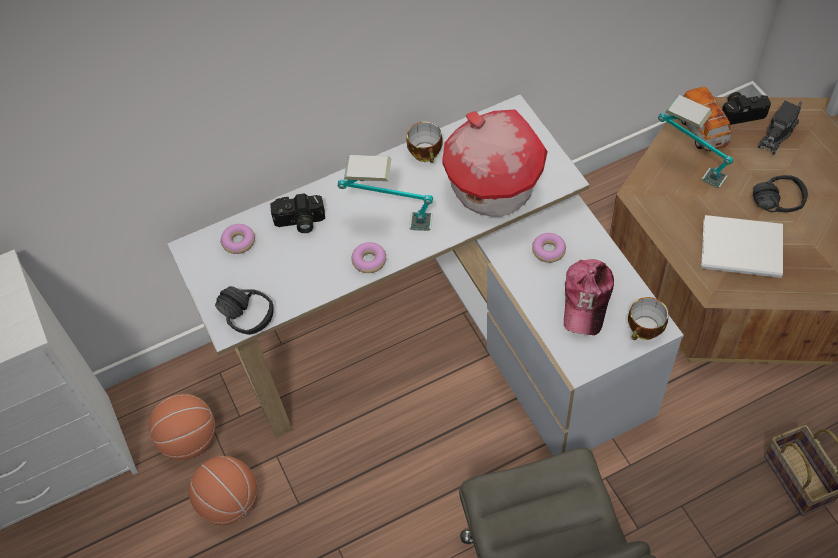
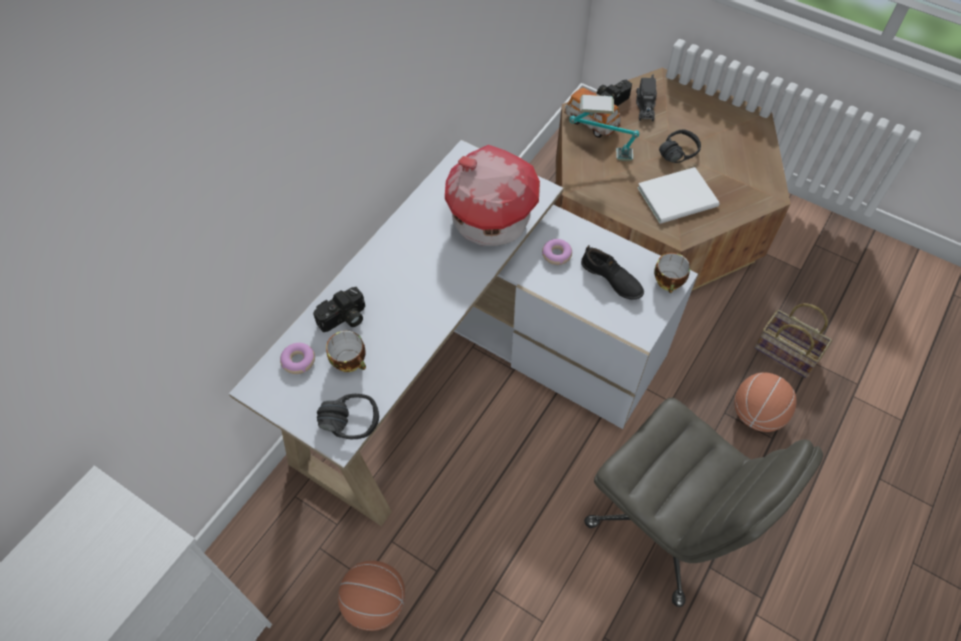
camera: 35 degrees left, 0 degrees up
basketball [149,394,215,460] -> basketball moved to [734,372,797,432]
table lamp [338,155,433,231] -> none
donut [352,242,386,273] -> none
cup [406,122,443,163] -> cup moved to [326,331,366,372]
cap [564,259,614,335] -> black shoe [581,245,644,299]

